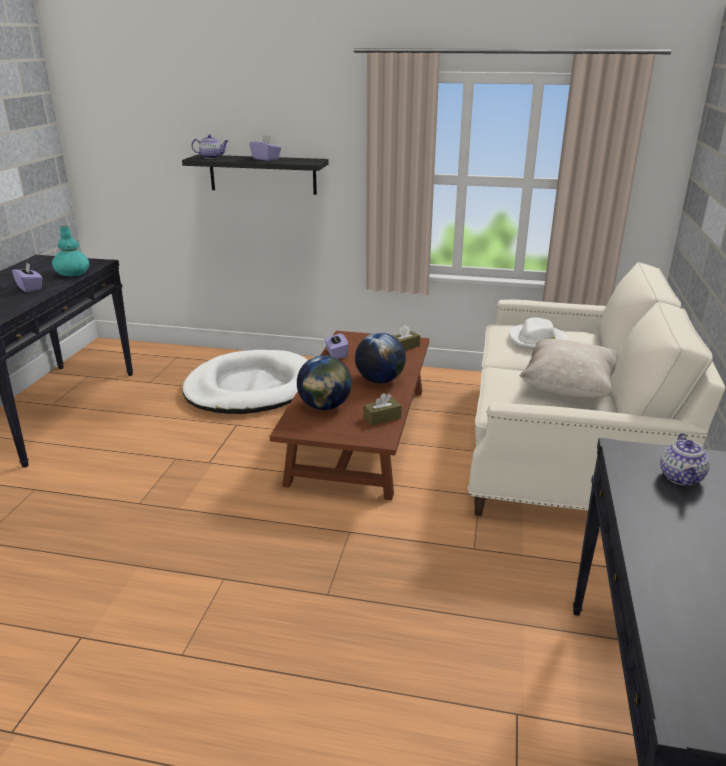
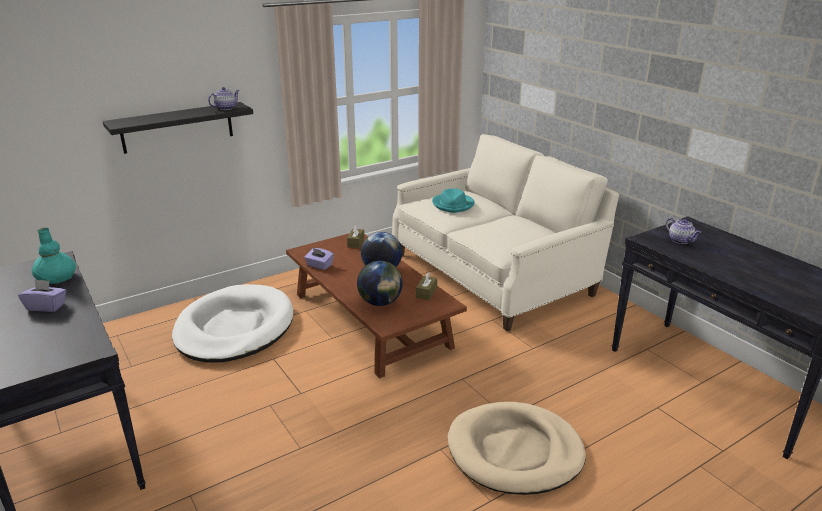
camera: 45 degrees left, 0 degrees up
teapot [191,134,228,159] -> teapot moved to [208,87,239,110]
purple tissue box [249,135,281,161] -> none
white hat [509,317,568,350] -> turquoise hat [432,189,475,213]
beige pillow [520,339,619,398] -> none
none -> beige dog bed [448,402,586,495]

